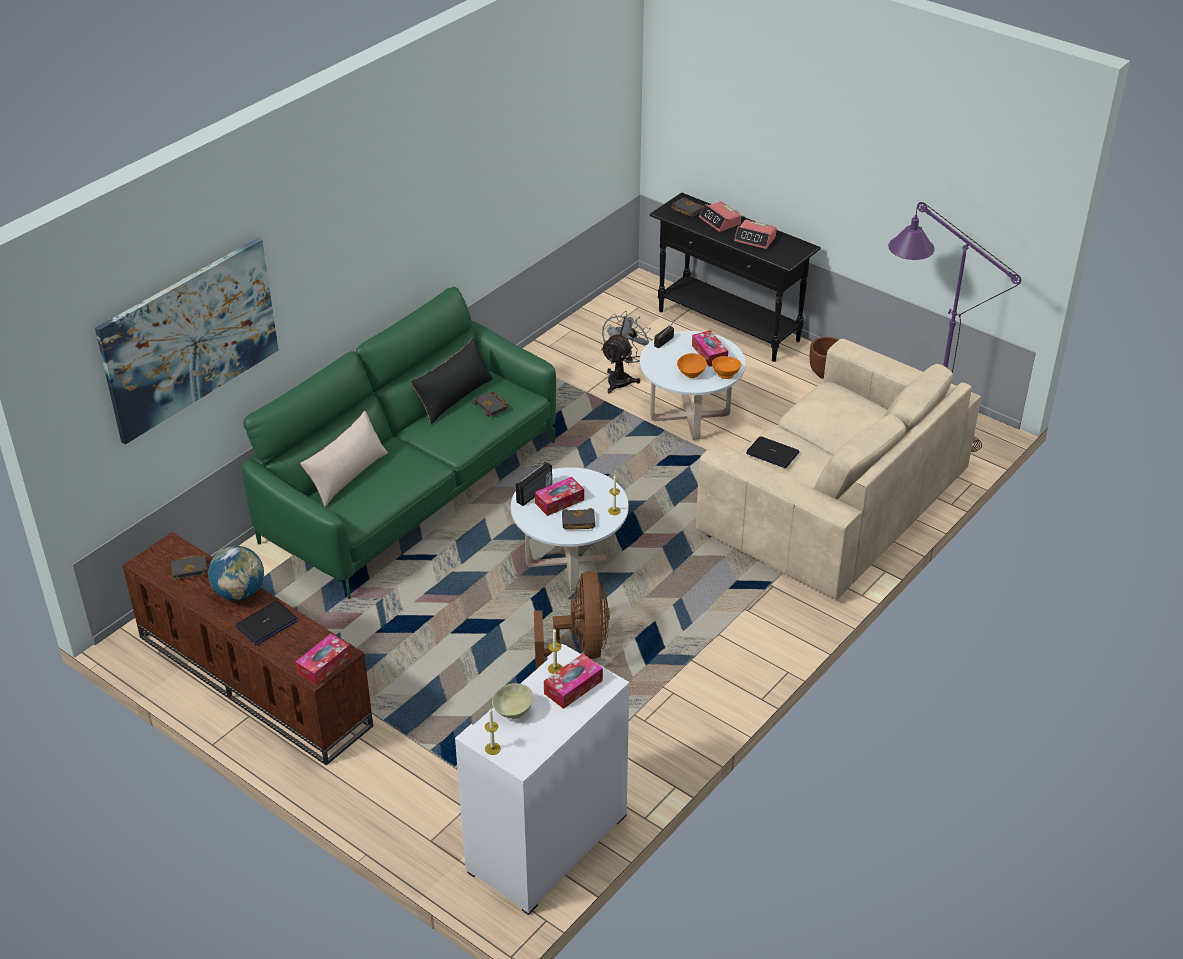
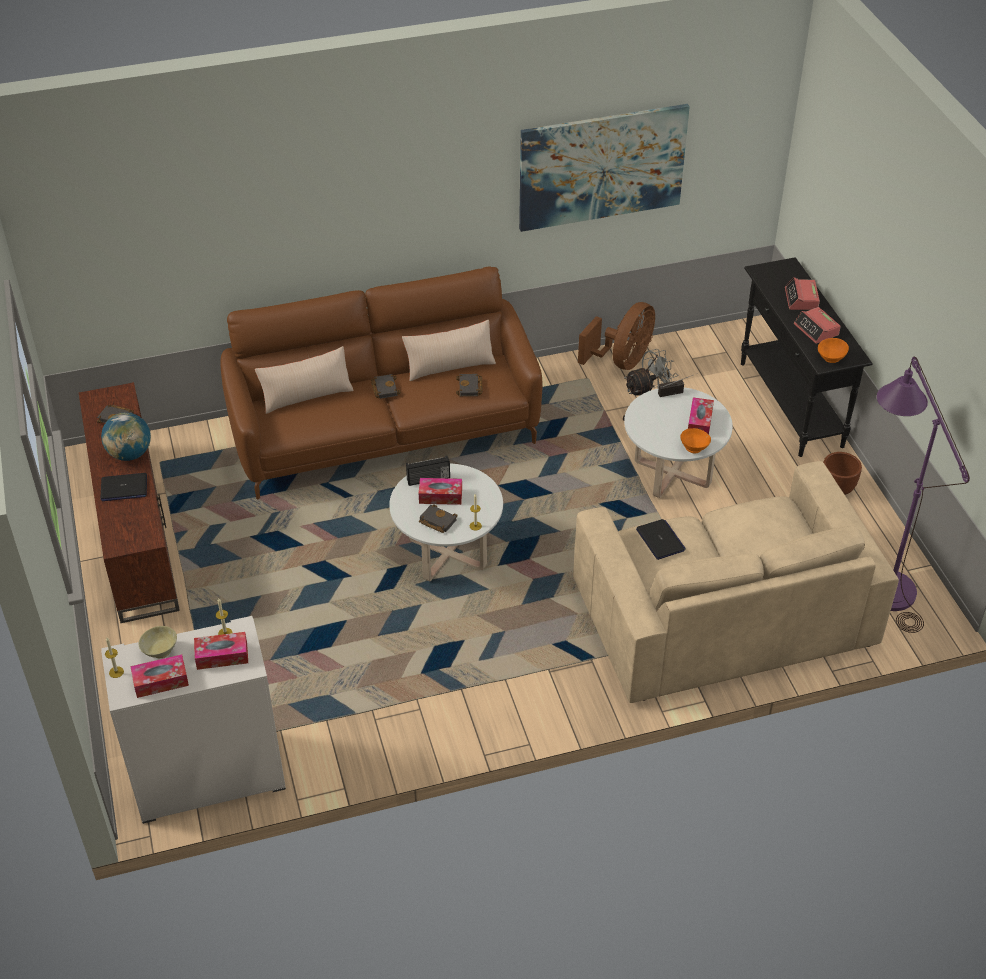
camera: 35 degrees right, 5 degrees up
picture [95,238,279,445] -> picture moved to [519,104,690,232]
green sofa [242,287,556,599] -> brown sofa [220,266,542,499]
tissue box [296,634,351,685] -> tissue box moved to [131,654,189,698]
black pillow [411,338,493,424] -> beige pillow [402,320,496,381]
brown fan [534,571,610,669] -> brown fan moved to [578,302,655,370]
black book [671,198,704,217] -> black book moved to [371,374,401,399]
orange bowl [677,353,707,378] -> orange bowl moved to [818,338,849,363]

